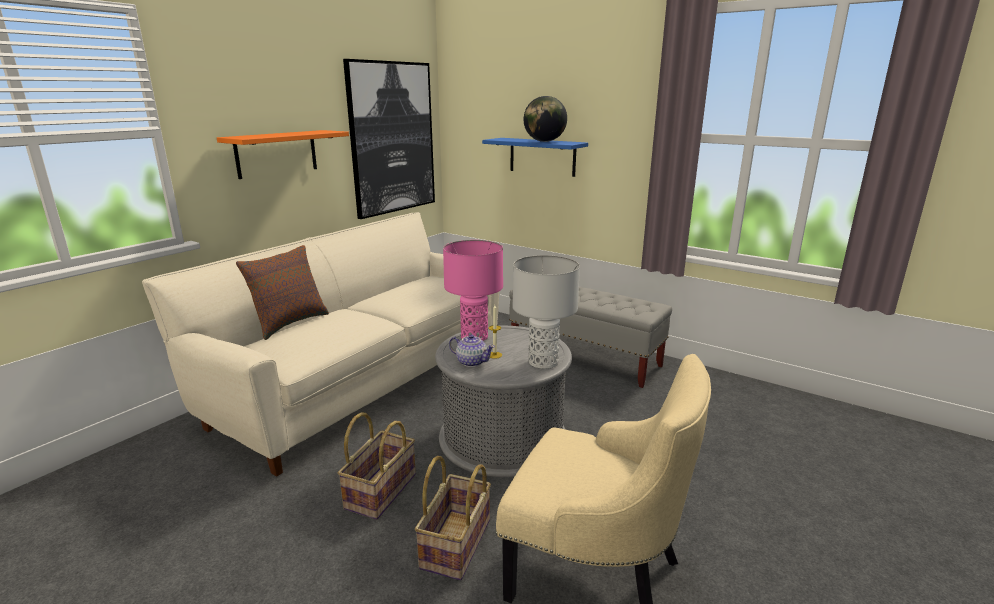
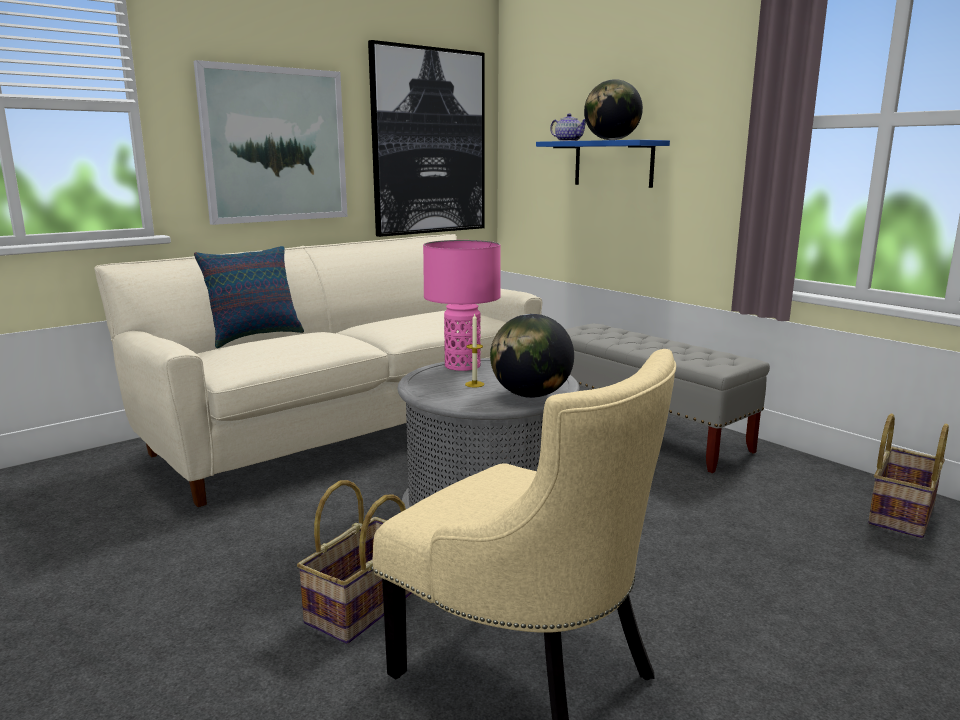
camera: 15 degrees right, 5 degrees down
orange shelf [217,130,349,179] -> picture [194,60,348,225]
brown pillow [236,245,329,340] -> blue pillow [194,246,304,348]
basket [338,412,416,520] -> basket moved to [868,414,949,538]
teapot [449,334,495,367] -> teapot moved to [550,113,586,141]
white table lamp [513,255,580,369] -> globe [490,314,574,398]

